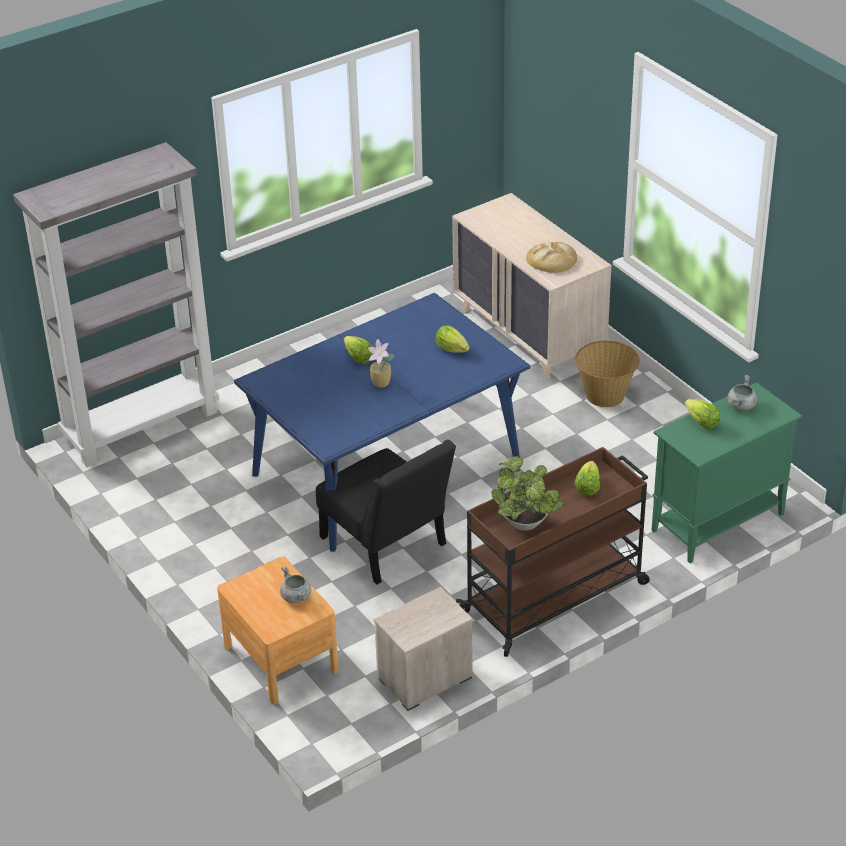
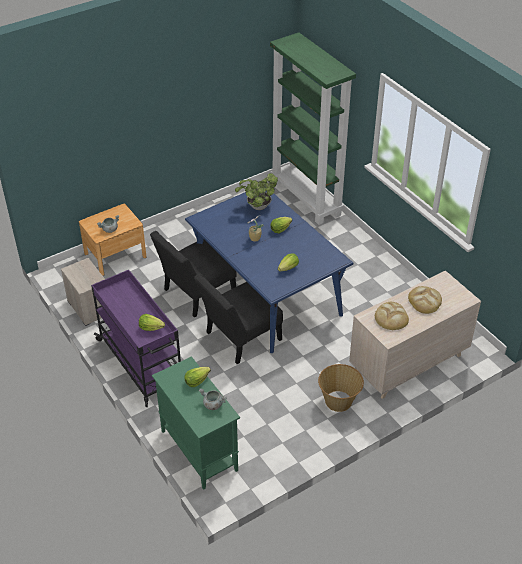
camera: 90 degrees right, 5 degrees up
grey bookcase [13,142,219,467] -> green bookcase [270,32,356,225]
brown cart [456,447,650,657] -> purple cart [91,270,181,407]
potted plant [492,456,563,531] -> potted plant moved to [235,173,278,210]
none -> black chair [194,273,283,364]
none -> bread [408,286,442,314]

